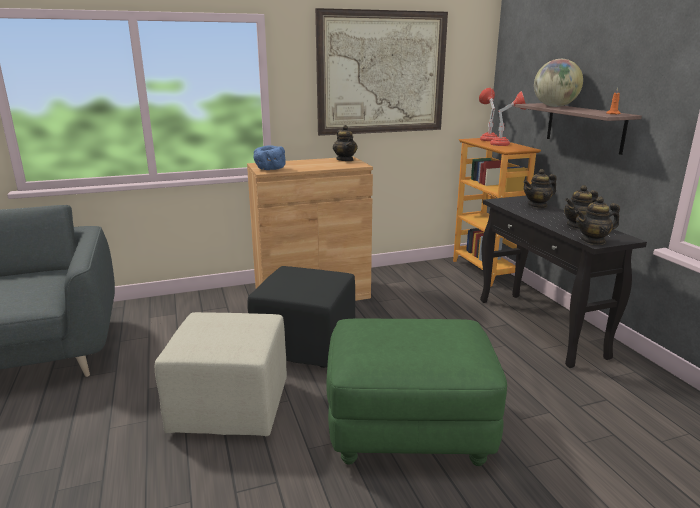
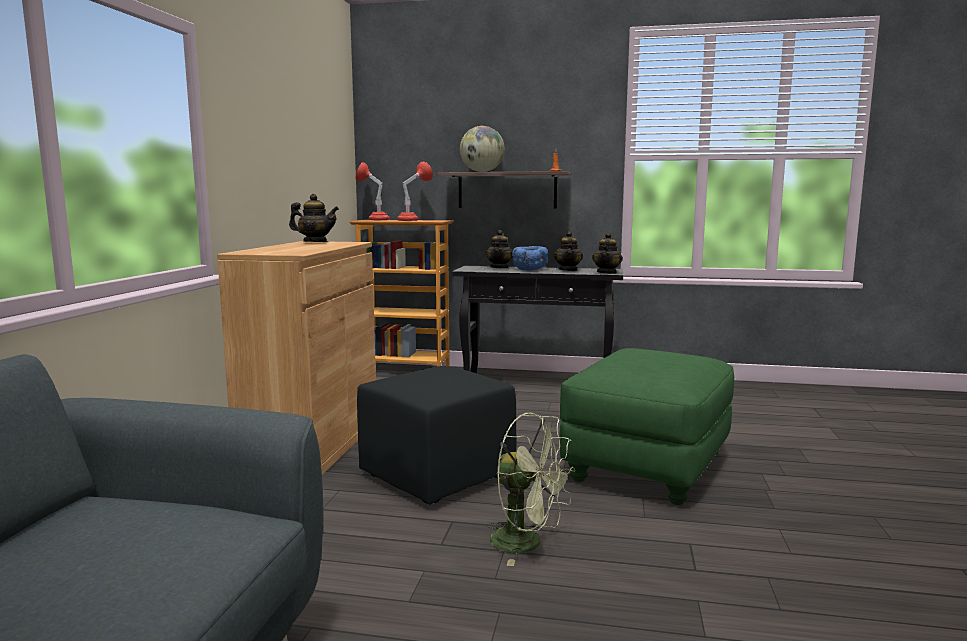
camera: 60 degrees left, 10 degrees down
beige ottoman [155,312,287,436] -> green fan [487,413,575,566]
blue bowl [253,145,286,170] -> blue bowl moved to [512,246,548,271]
picture [315,8,448,136] -> none

